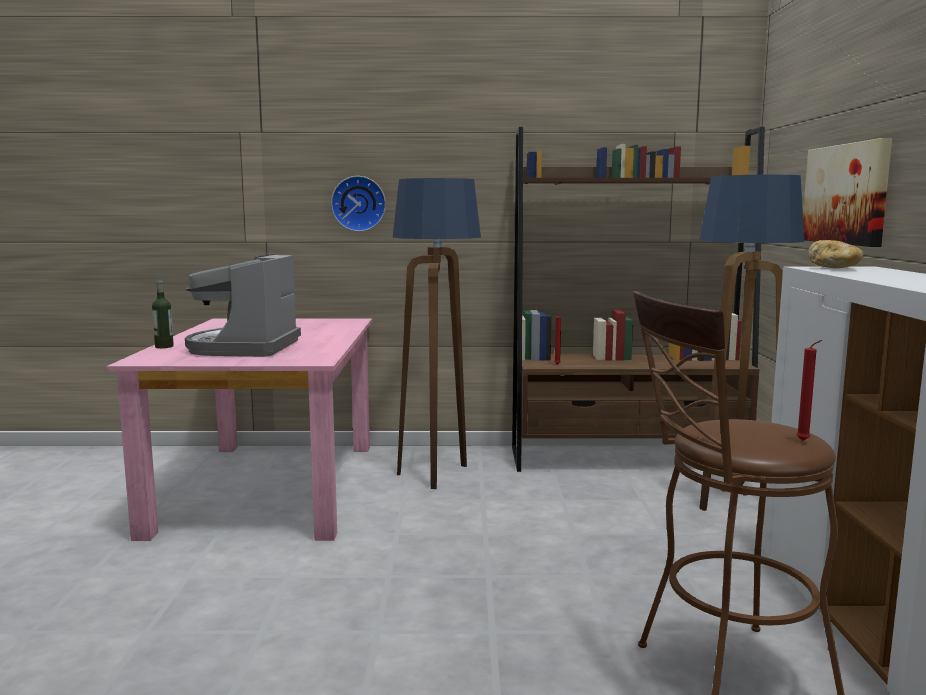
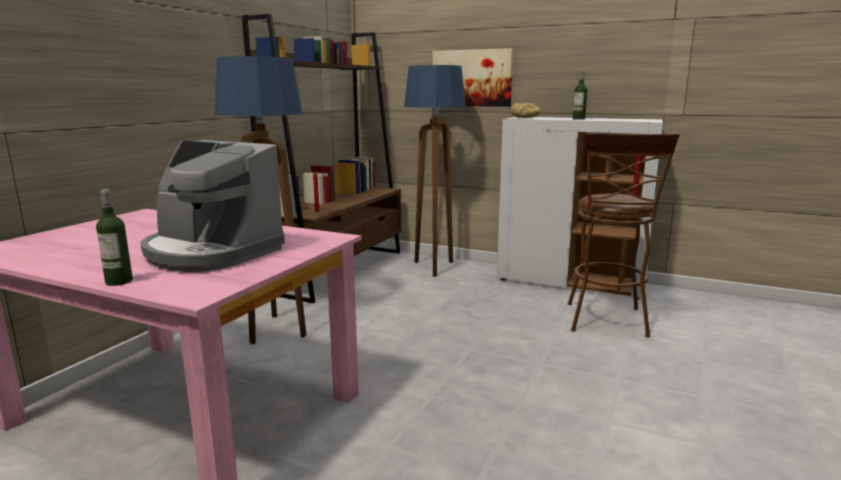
camera: 65 degrees left, 5 degrees up
wall clock [331,176,386,232] -> none
none -> bottle [573,71,587,120]

